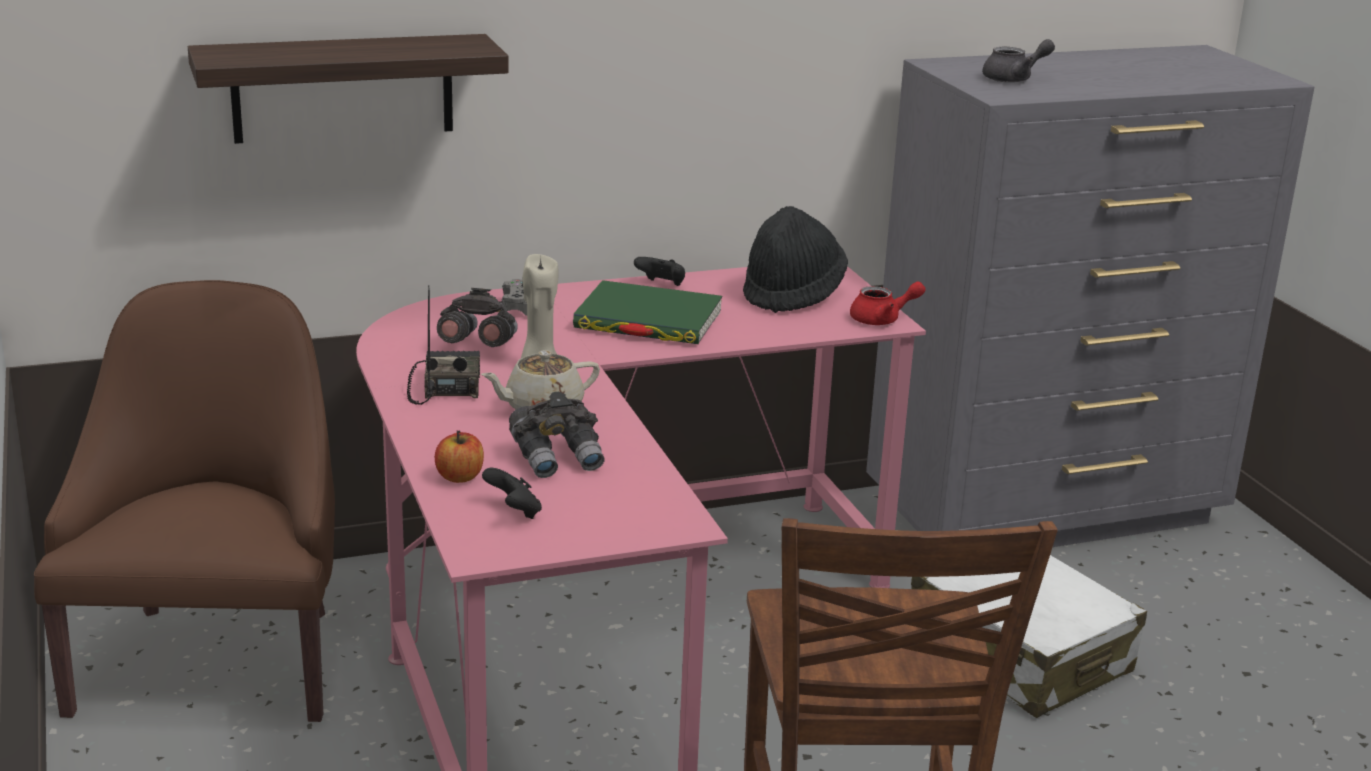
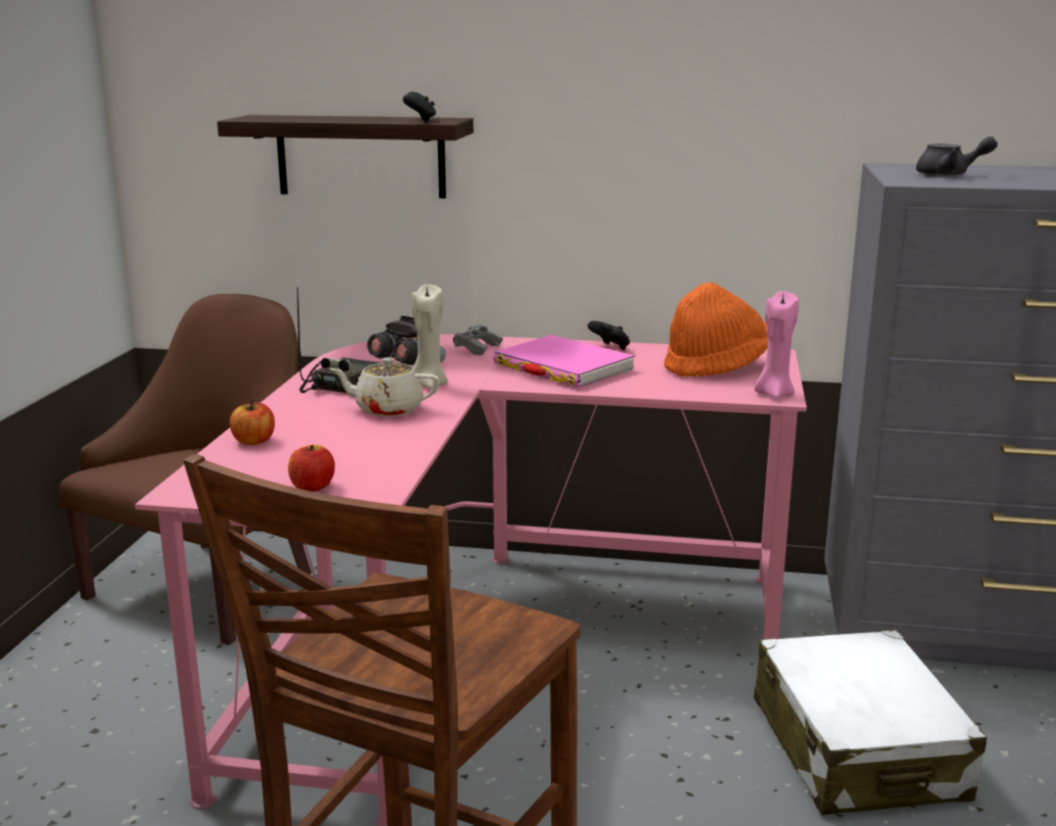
camera: 30 degrees right, 5 degrees down
black game controller [482,468,542,519] -> black game controller moved to [403,92,436,122]
grey binoculars [509,391,605,478] -> none
green book [573,280,722,344] -> pink book [493,335,635,387]
black hat [743,206,848,313] -> orange hat [664,282,768,377]
red teapot [850,281,926,325] -> pink candle [754,291,799,398]
none -> apple [288,445,335,492]

